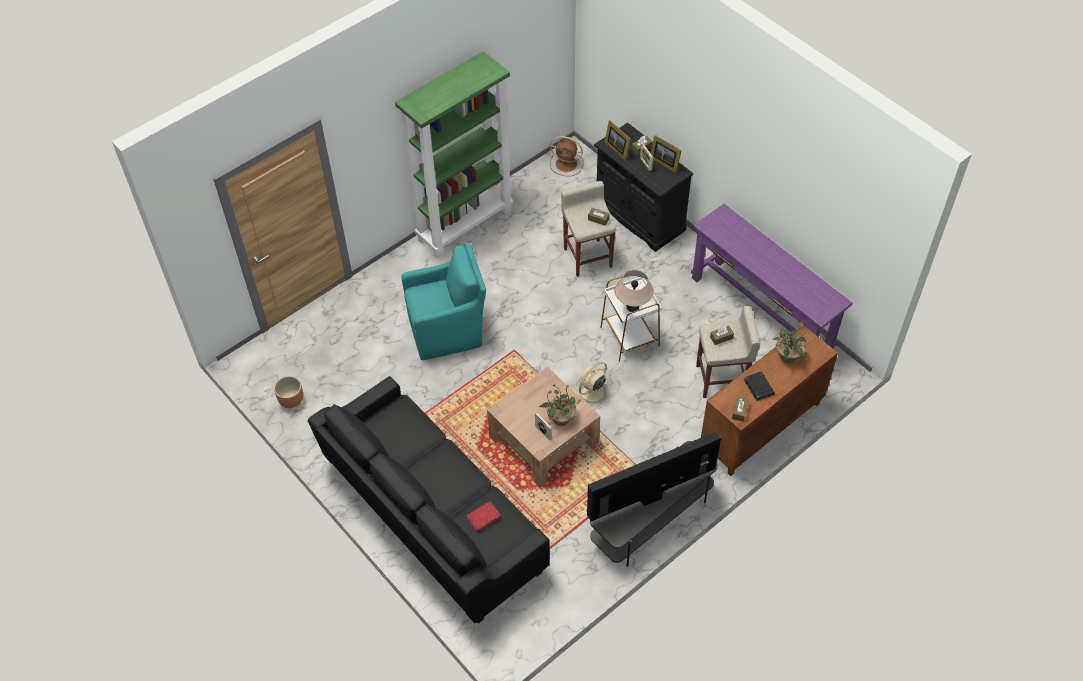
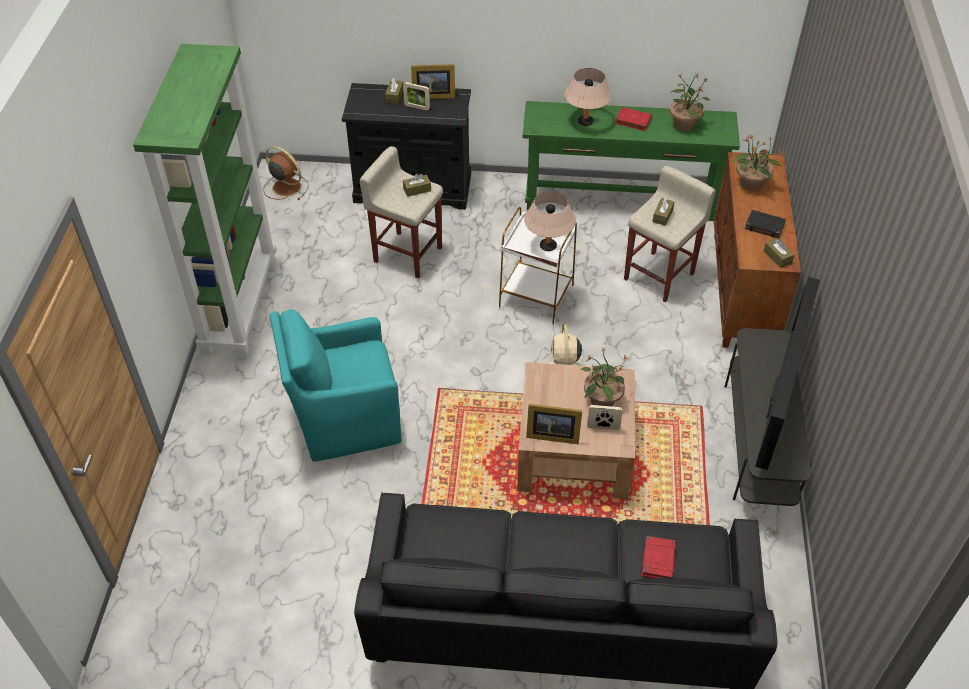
camera: 45 degrees left, 5 degrees down
brown planter [274,376,303,408] -> none
turquoise armchair [401,243,486,360] -> turquoise armchair turned 135 degrees counterclockwise [269,309,401,462]
brown fan [550,136,584,176] -> brown fan turned 120 degrees counterclockwise [263,146,309,200]
picture frame [605,120,631,161] -> picture frame moved to [526,404,582,444]
purple console table [691,204,852,348] -> green console table [523,101,740,221]
none -> beige table lamp [564,68,612,126]
none -> red book [615,107,652,131]
none -> potted plant [670,73,710,131]

